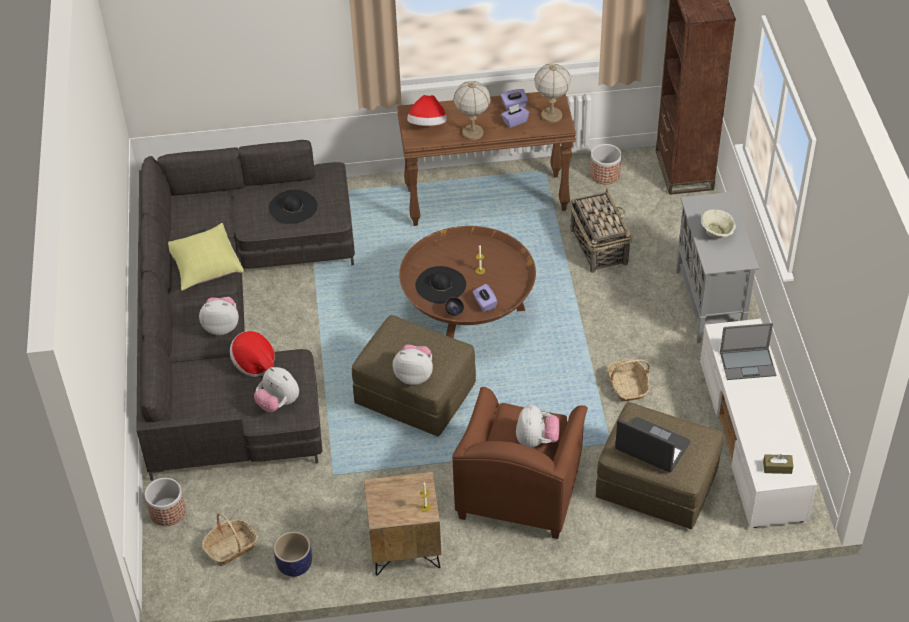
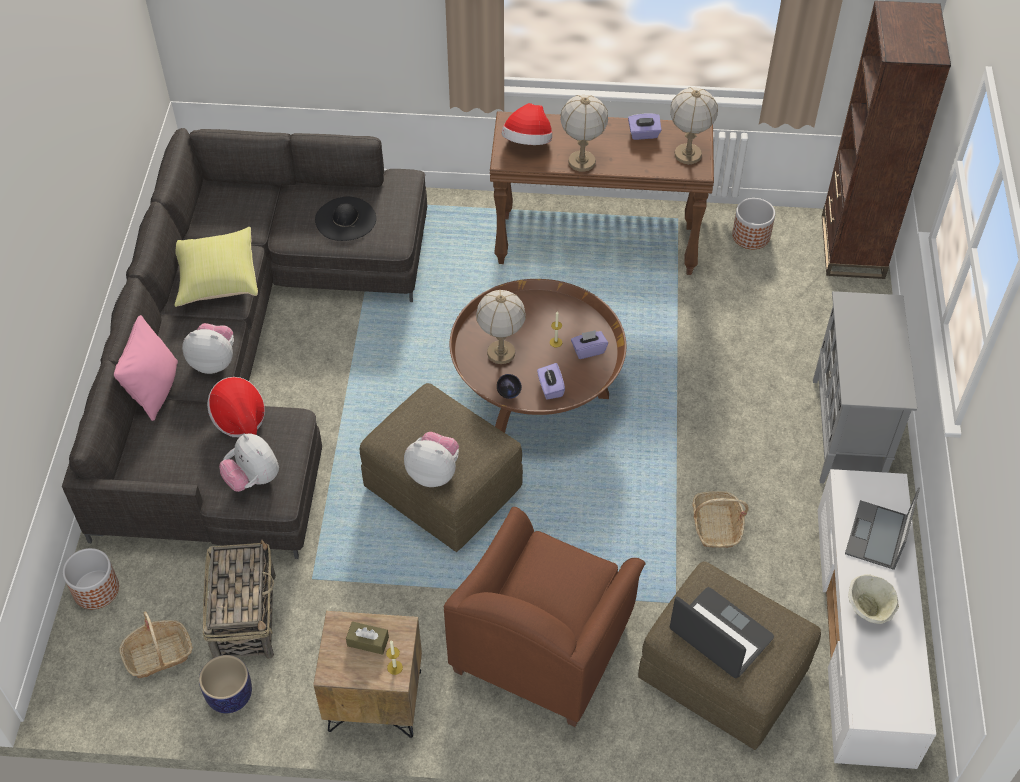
camera: 10 degrees right, 5 degrees up
black hat [415,266,466,303] -> table lamp [476,290,526,364]
purple tissue box [501,104,529,128] -> purple tissue box moved to [571,330,608,359]
plush toy [516,404,560,448] -> none
basket [570,188,632,273] -> basket moved to [203,540,276,659]
beige bowl [701,209,736,239] -> beige bowl moved to [848,574,899,624]
laptop [720,323,776,380] -> laptop turned 105 degrees clockwise [845,487,920,570]
brown tissue box [763,454,793,474] -> brown tissue box moved to [346,621,389,655]
none -> pink pillow [114,315,178,421]

